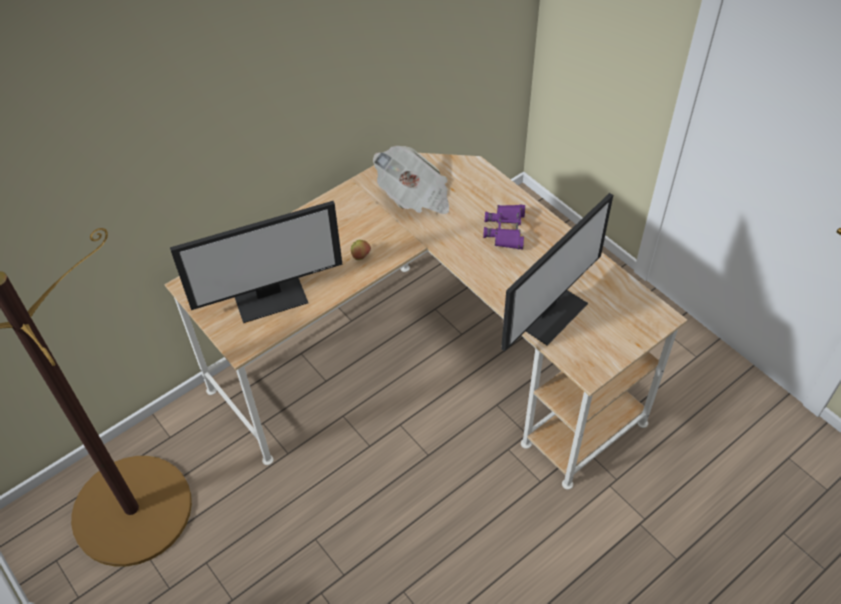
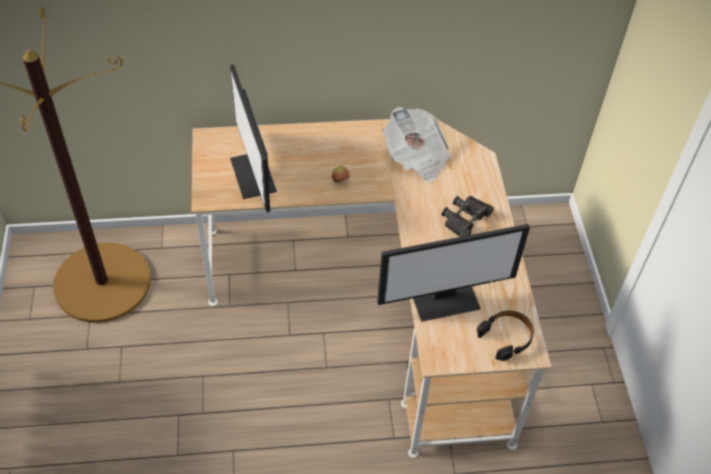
camera: 30 degrees right, 0 degrees up
monitor [170,201,343,323] -> monitor turned 60 degrees clockwise [230,64,277,212]
purple binoculars [483,205,525,249] -> black binoculars [441,196,494,237]
none -> black headphones [477,311,534,361]

